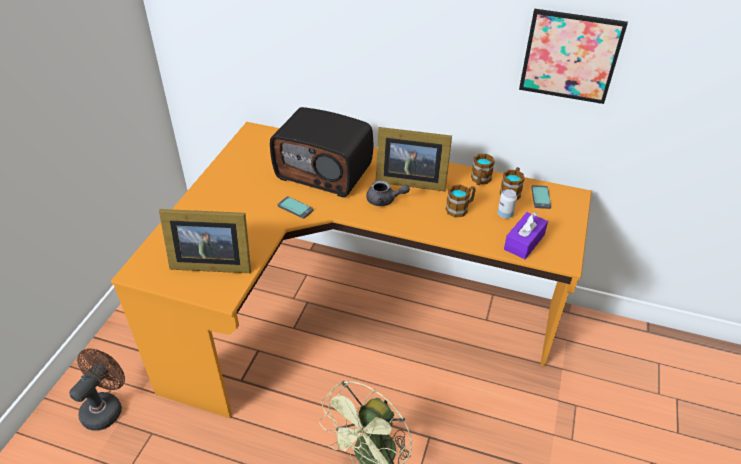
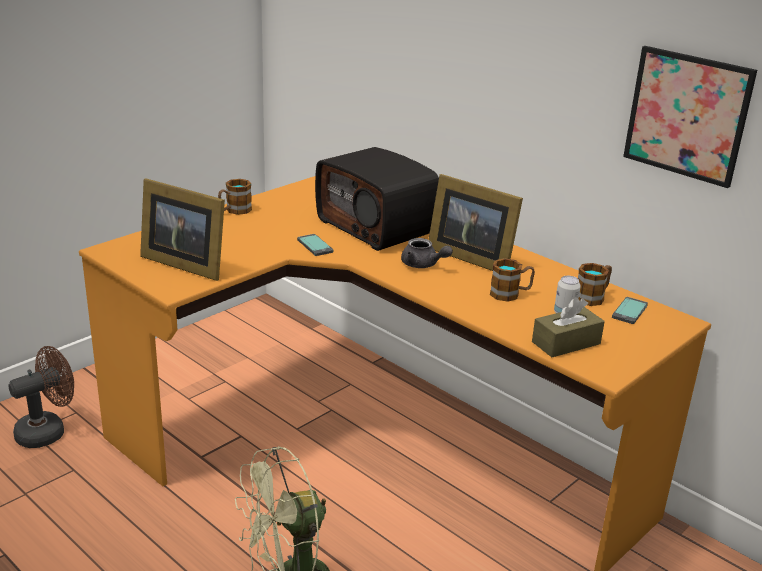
camera: 25 degrees right, 15 degrees down
mug [471,154,495,185] -> mug moved to [218,179,252,215]
purple tissue box [504,212,548,259] -> brown tissue box [532,297,605,357]

